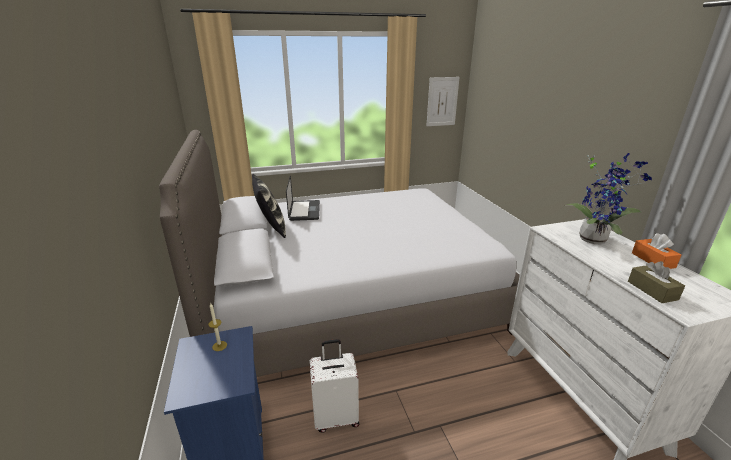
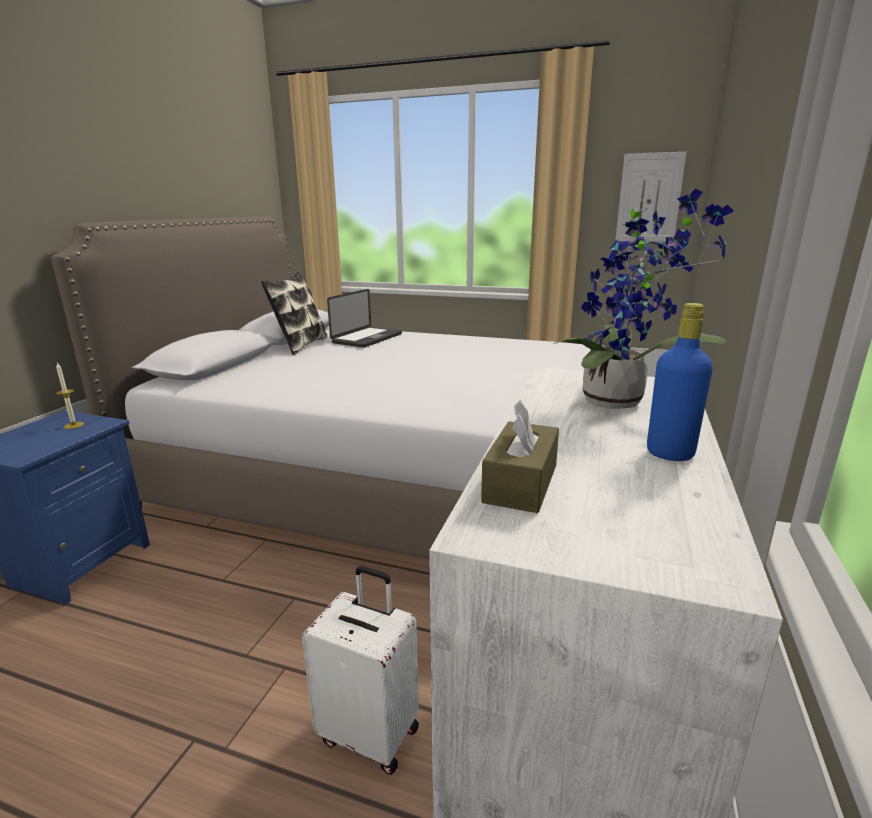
camera: 35 degrees right, 5 degrees down
white suitcase [310,339,359,433] -> white suitcase moved to [302,566,419,775]
orange tissue box [632,233,681,269] -> blue bottle [647,303,713,461]

